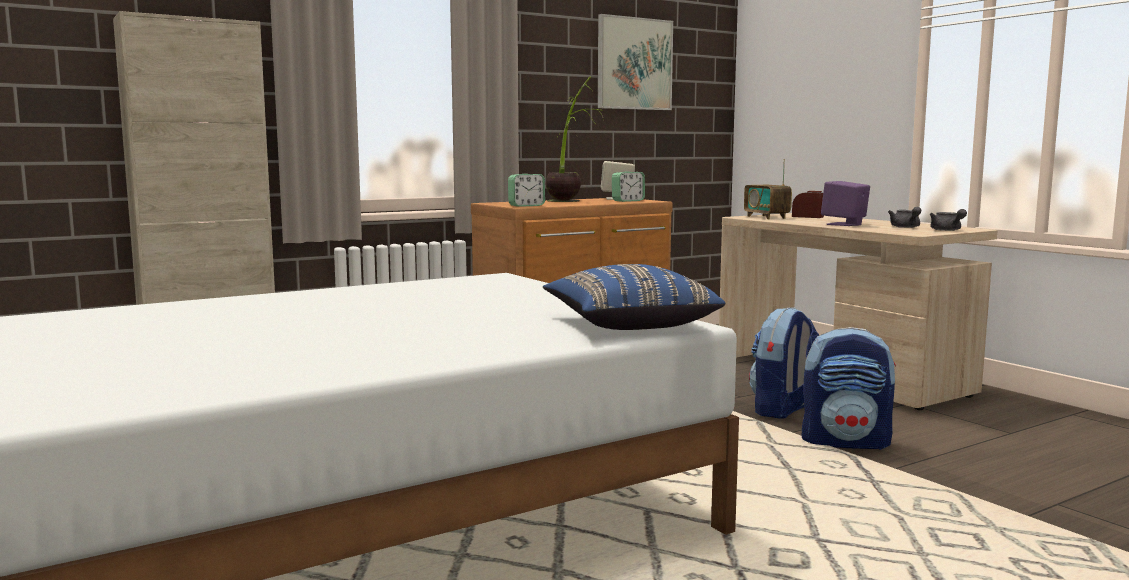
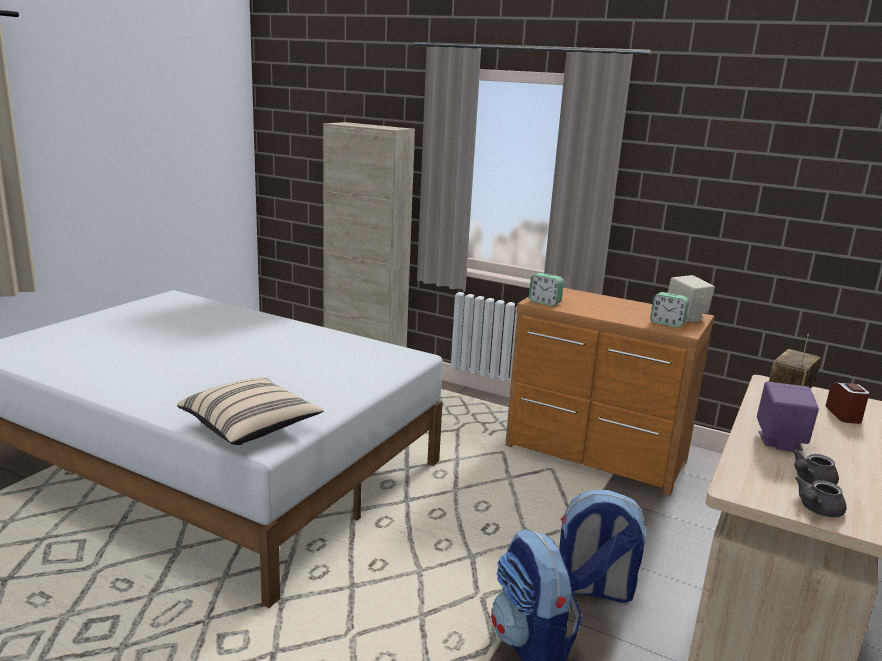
camera: 60 degrees right, 10 degrees up
blue pillow [543,264,725,330] -> beige pillow [177,378,324,445]
potted plant [546,76,604,202] -> none
picture [598,14,673,110] -> none

